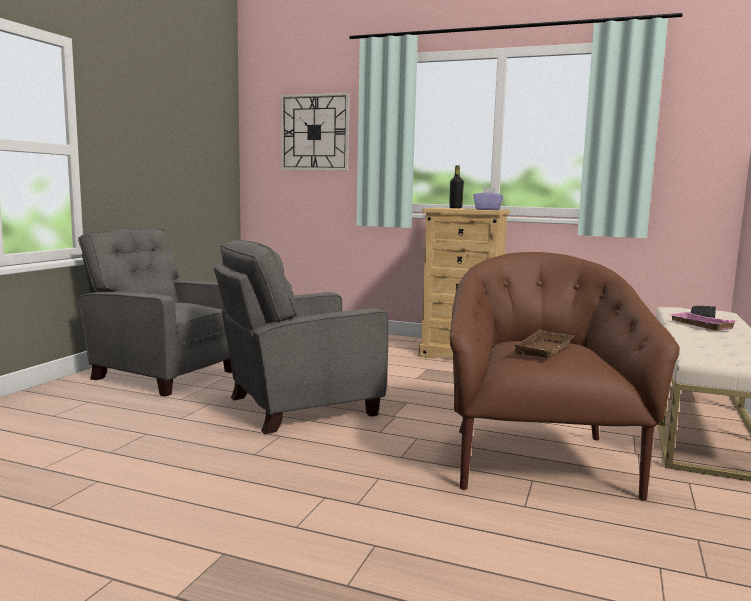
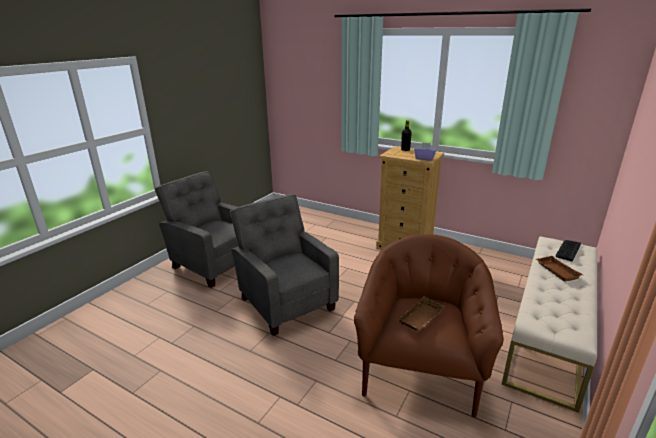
camera: 10 degrees right, 15 degrees up
grey armchair [213,240,388,435] -> grey armchair turned 75 degrees clockwise [230,194,339,336]
wall clock [280,92,350,171] -> none
pink tray [667,312,738,331] -> brown tray [536,256,583,282]

